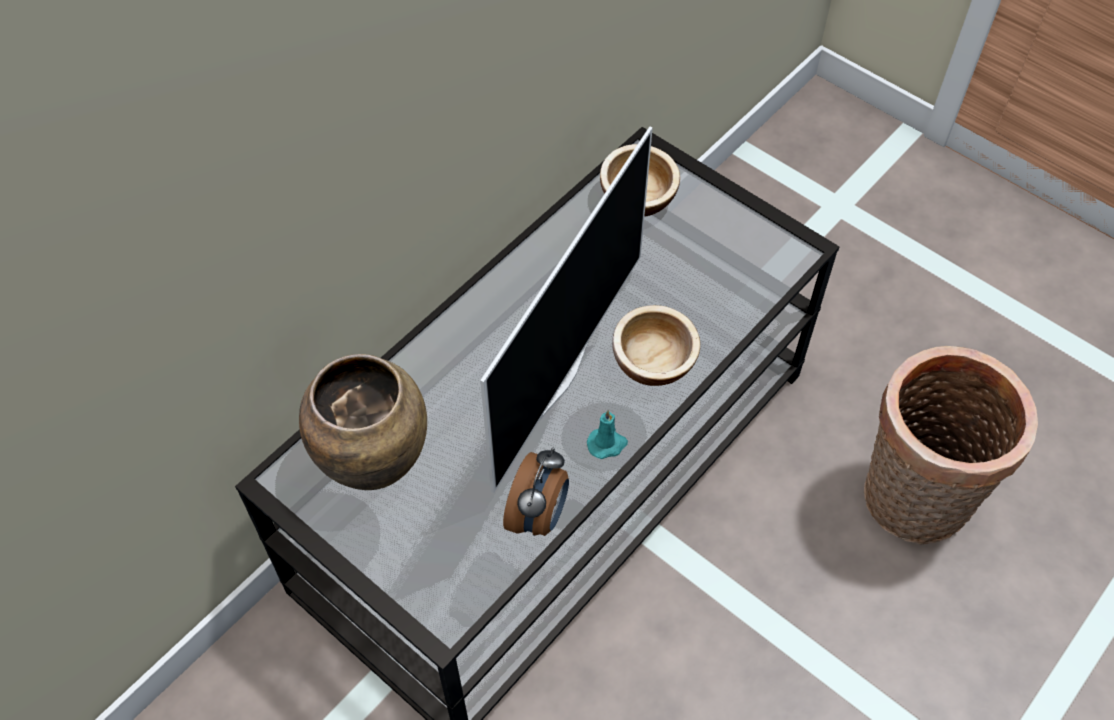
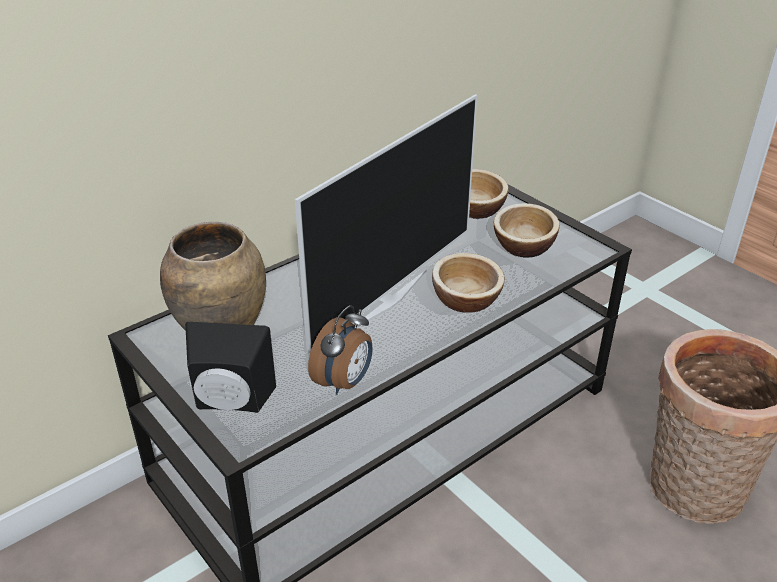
camera: 10 degrees right, 20 degrees down
turquoise candle [587,410,628,459] -> none
none -> black speaker [185,322,276,413]
none -> bowl [494,203,560,257]

